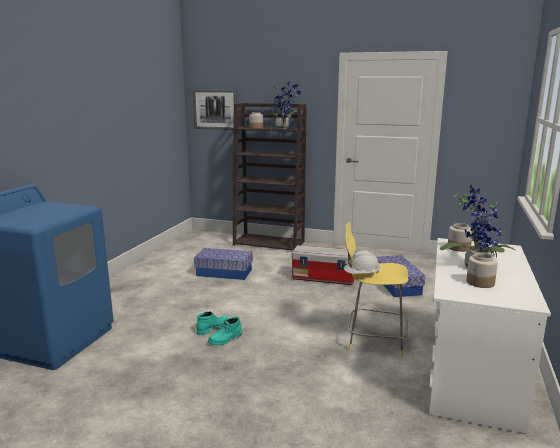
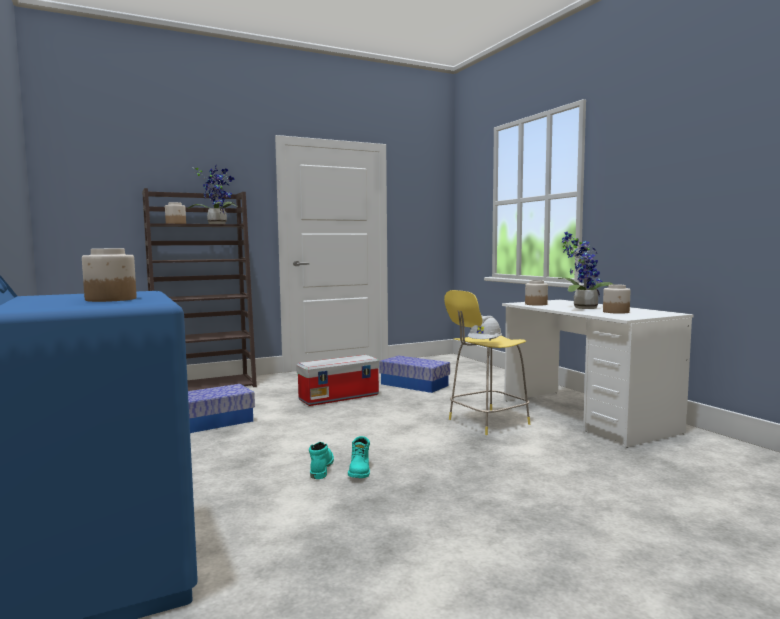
camera: 45 degrees left, 10 degrees down
picture [193,89,238,130] -> none
none -> jar [82,248,136,302]

